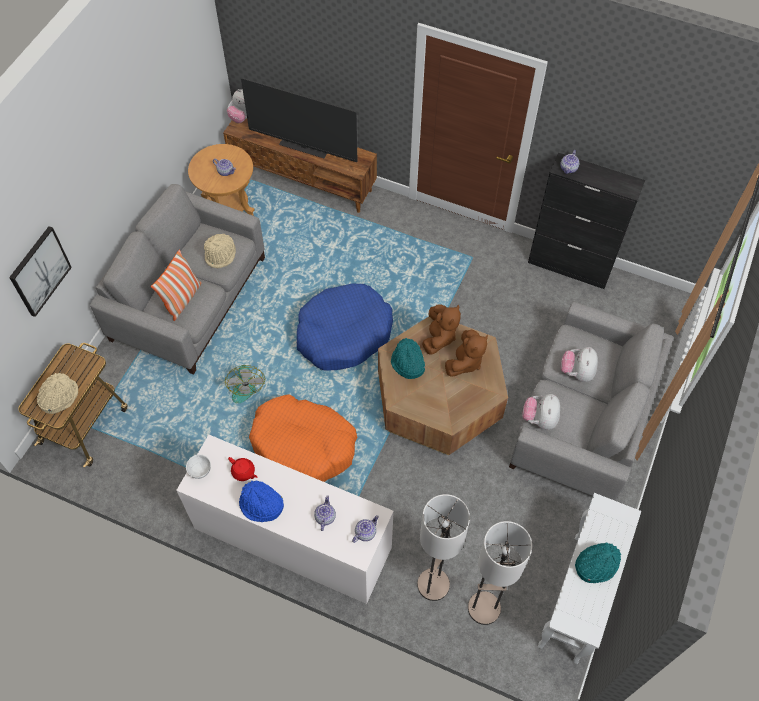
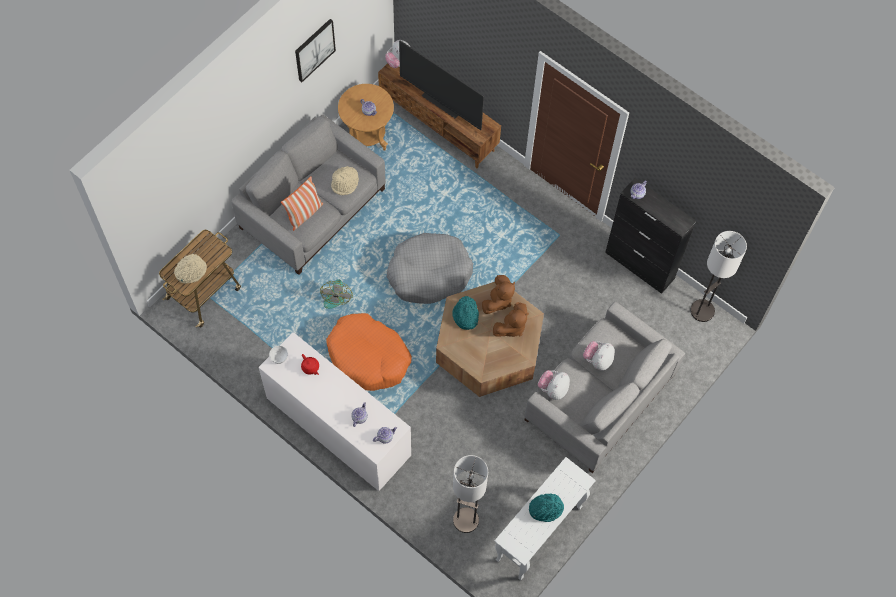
camera: 15 degrees right, 5 degrees up
picture [9,226,72,317] -> picture moved to [295,19,336,82]
blue hat [239,481,284,522] -> none
blue dog bed [297,284,393,371] -> grey dog bed [387,233,473,304]
floor lamp [417,494,470,601] -> floor lamp moved to [690,231,747,322]

